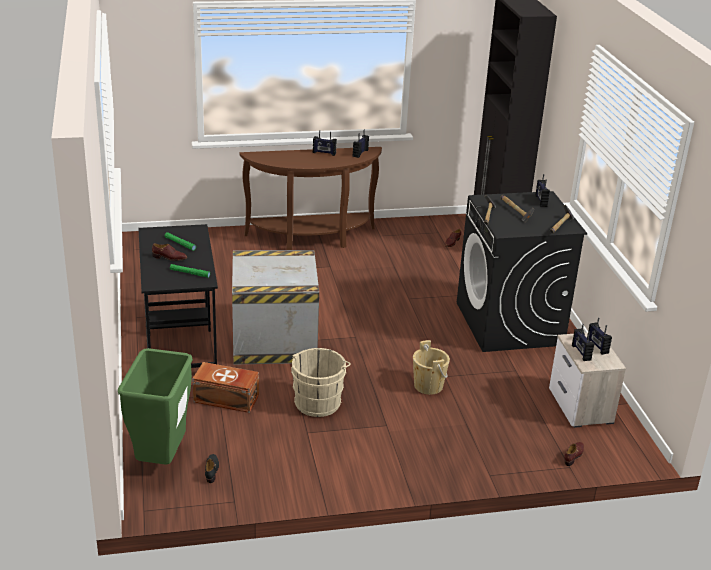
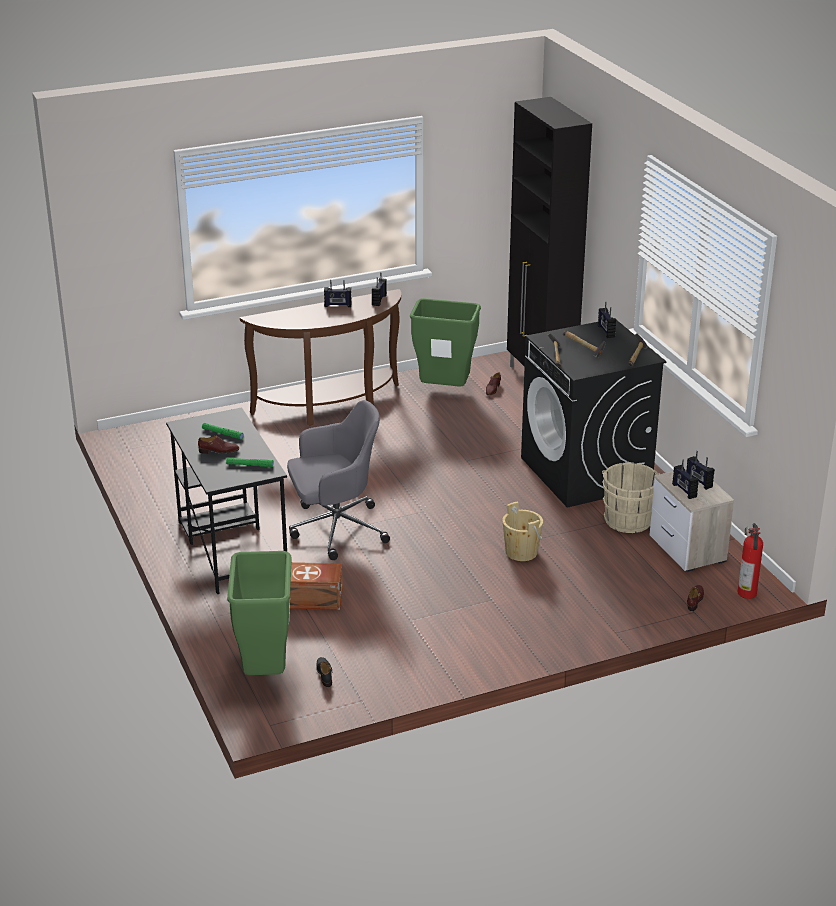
camera: 10 degrees left, 0 degrees up
crate [232,250,319,365] -> grey office chair [287,400,390,560]
beige bucket [291,348,351,417] -> beige bucket moved to [602,463,659,533]
none -> green trash can [410,298,481,387]
none -> fire extinguisher [738,523,763,599]

